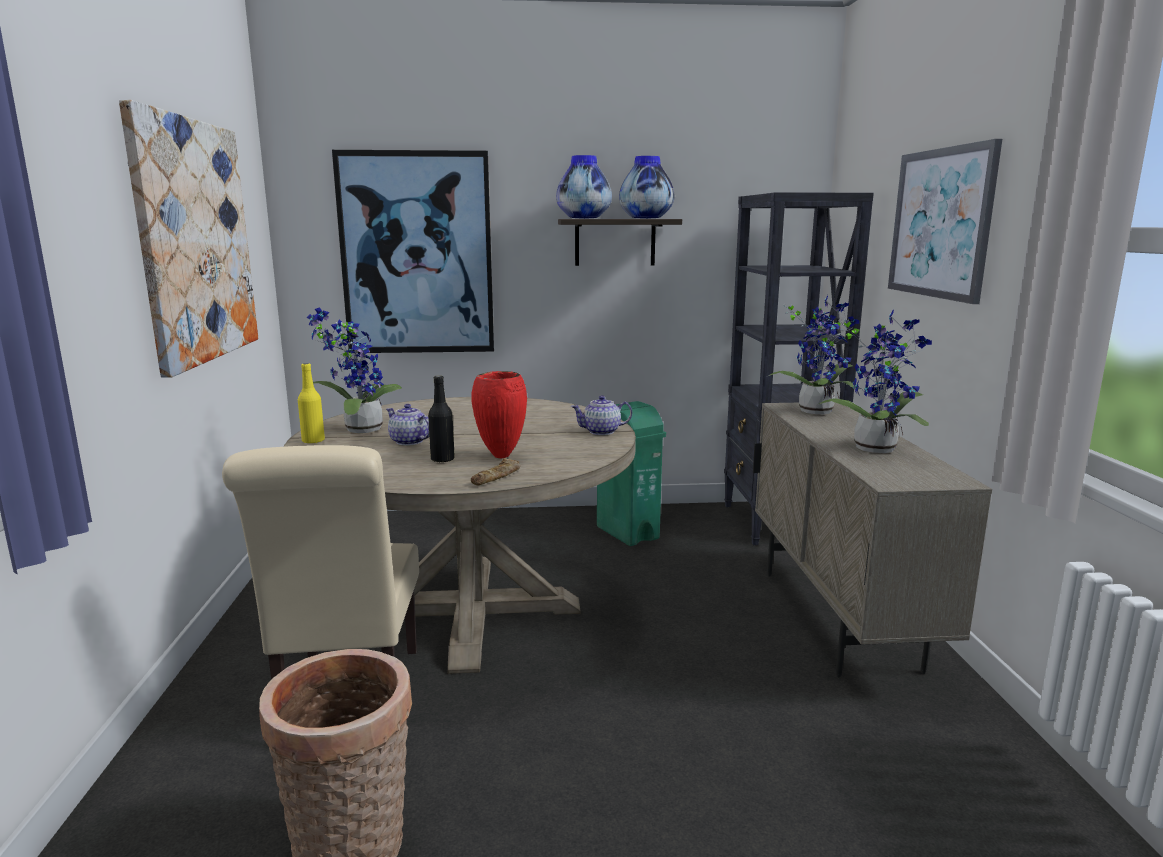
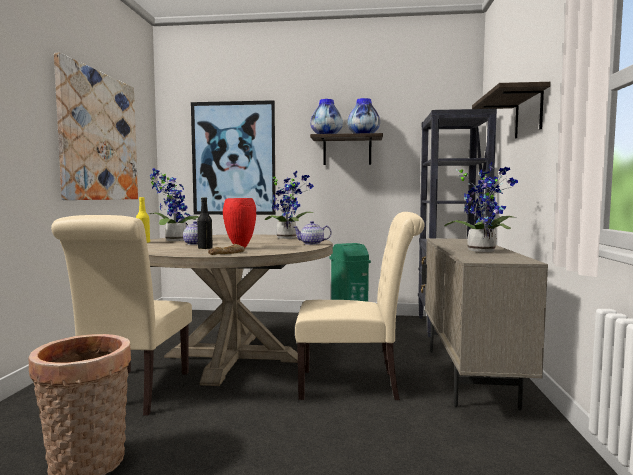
camera: 10 degrees right, 10 degrees down
potted plant [768,295,860,414] -> potted plant moved to [264,171,314,239]
picture [888,139,1002,304] -> shelf [472,82,551,139]
none -> beige chair [295,212,425,400]

